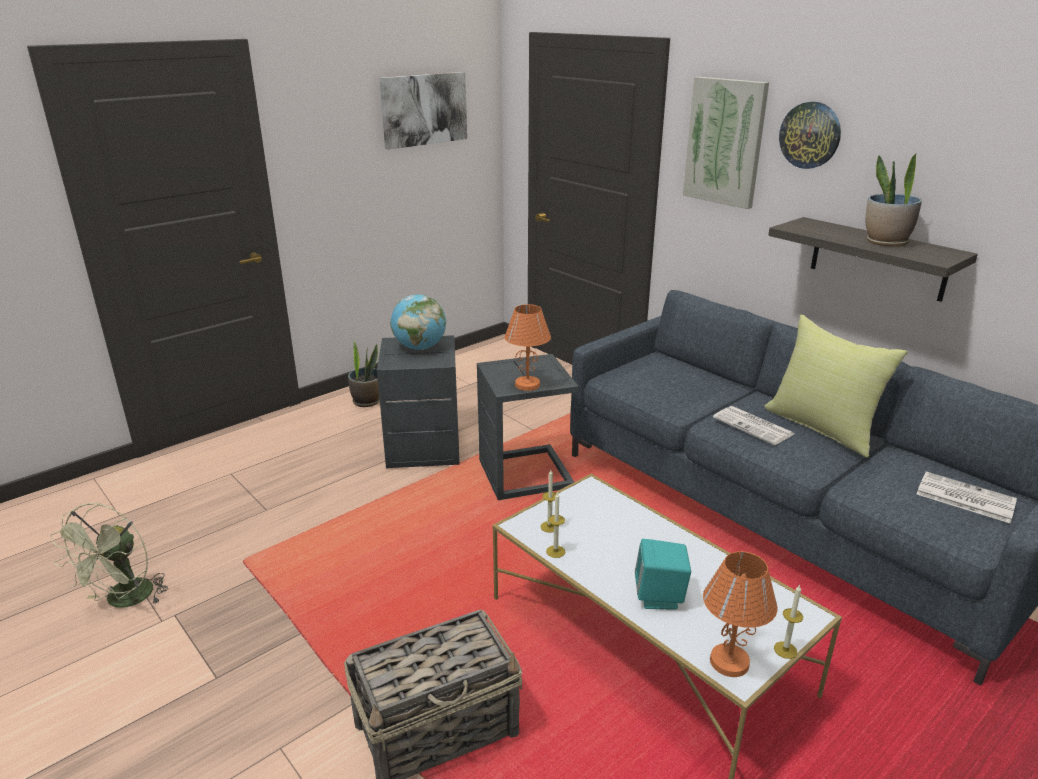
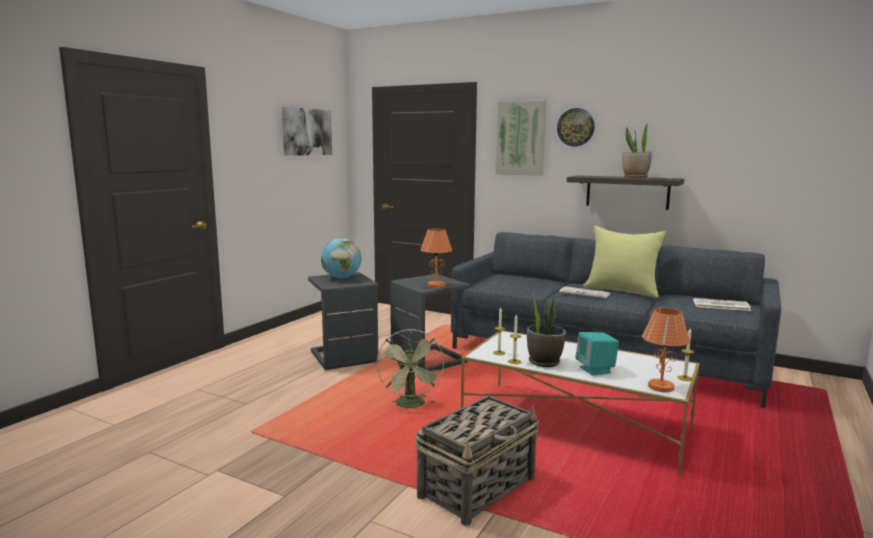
camera: 20 degrees left, 15 degrees down
green fan [50,503,168,608] -> green fan moved to [376,329,444,408]
potted plant [348,340,380,407] -> potted plant moved to [527,292,566,367]

